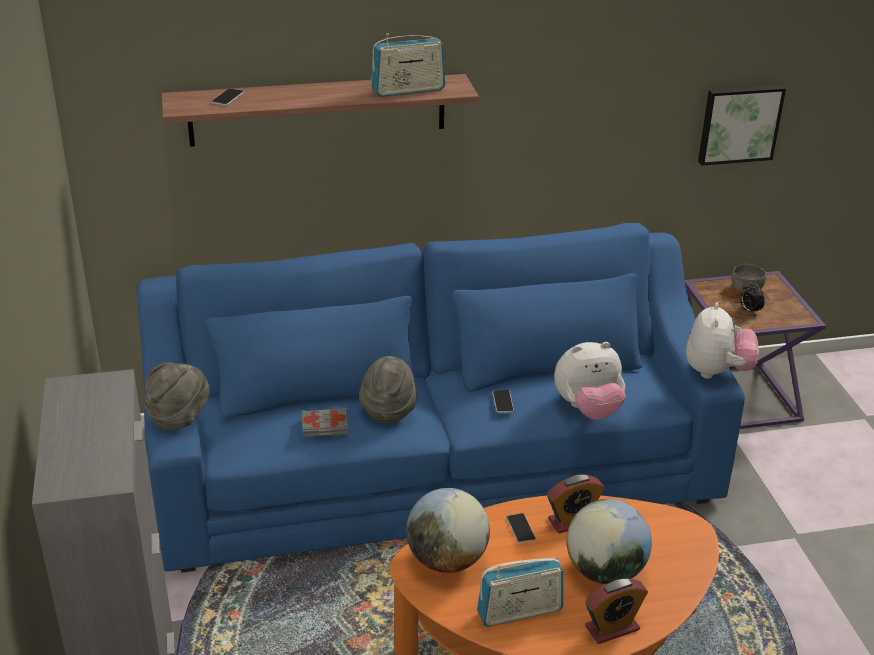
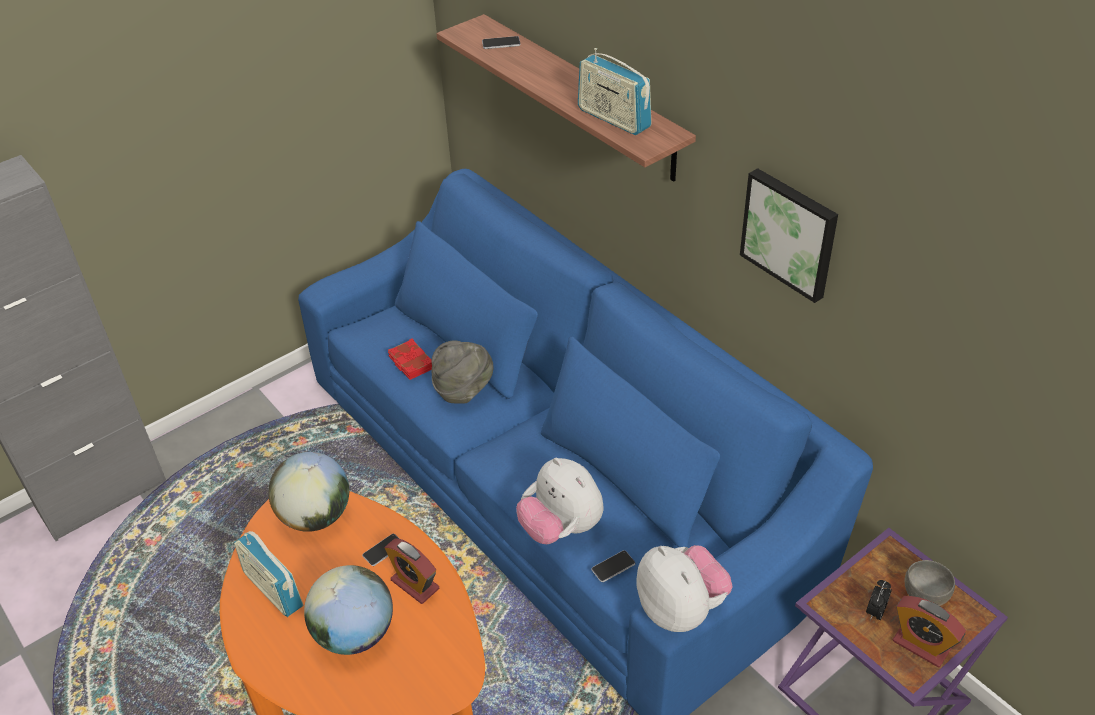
camera: 65 degrees right, 10 degrees up
grey hat [144,362,210,430] -> none
grey book [302,408,348,437] -> red book [388,339,432,380]
phone [492,390,514,413] -> phone moved to [591,550,635,582]
alarm clock [585,578,648,644] -> alarm clock moved to [893,596,966,667]
plush toy [686,302,759,379] -> plush toy turned 105 degrees counterclockwise [636,545,733,632]
picture [698,85,786,166] -> picture moved to [740,168,838,303]

